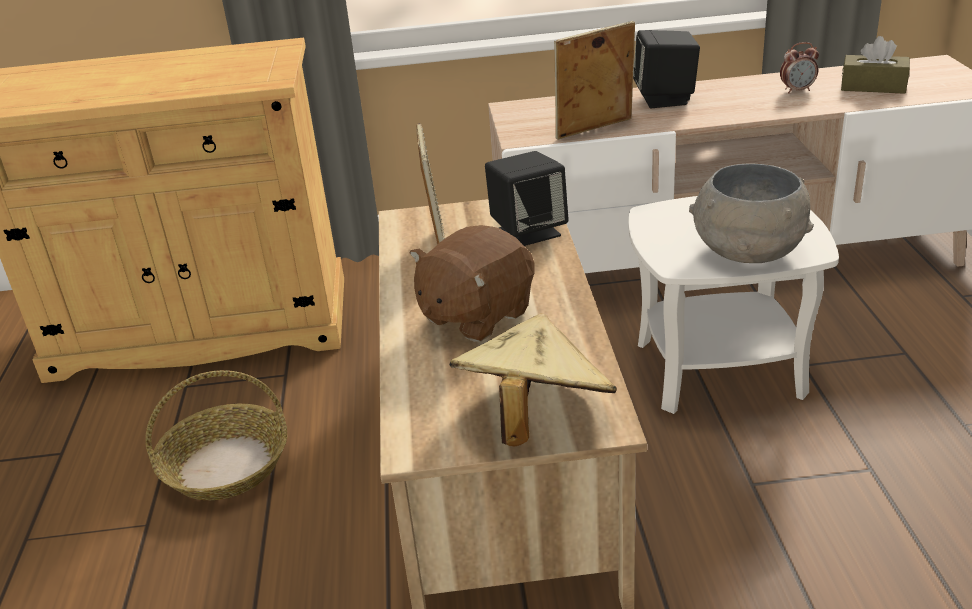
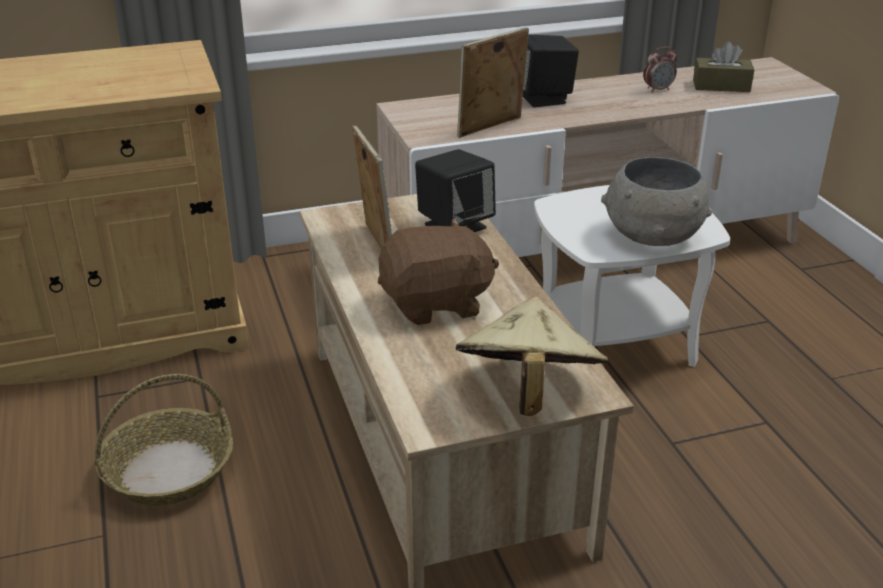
camera: 15 degrees left, 0 degrees up
brown plush toy [410,225,534,342] -> brown plush toy turned 135 degrees counterclockwise [378,218,499,325]

